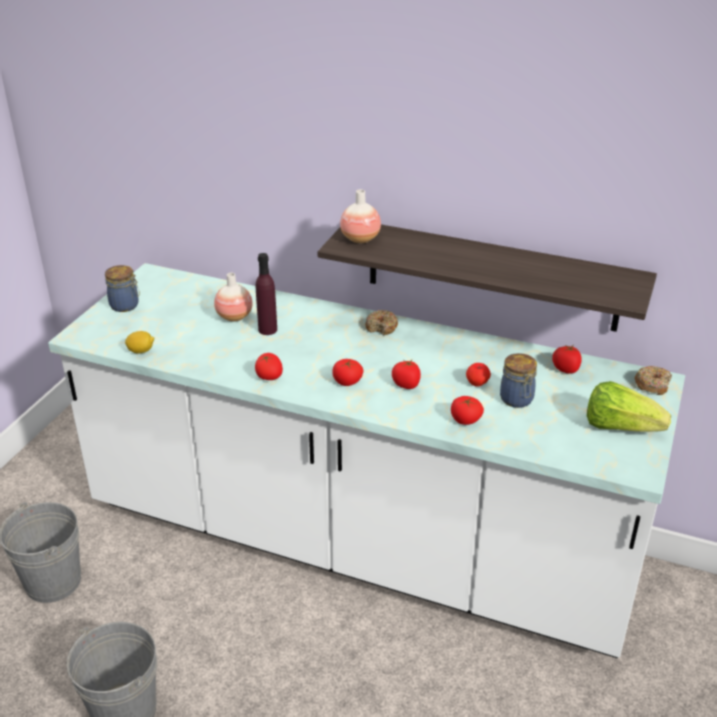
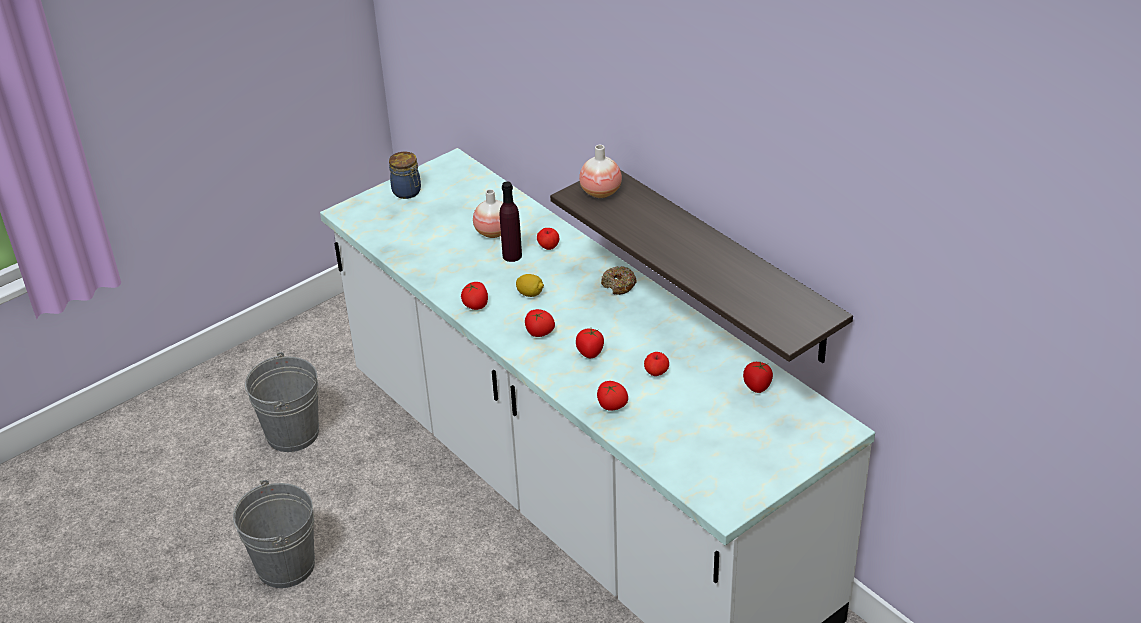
camera: 30 degrees right, 5 degrees up
lemon [125,331,154,354] -> lemon moved to [516,274,544,297]
jar [500,353,537,408] -> none
lettuce [587,381,671,432] -> none
donut [634,366,672,395] -> none
none -> apple [537,228,559,250]

